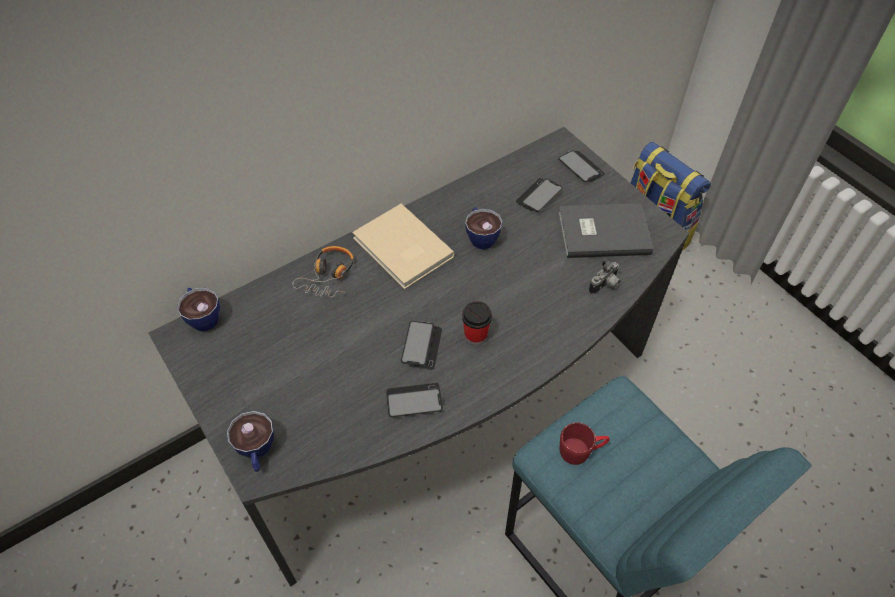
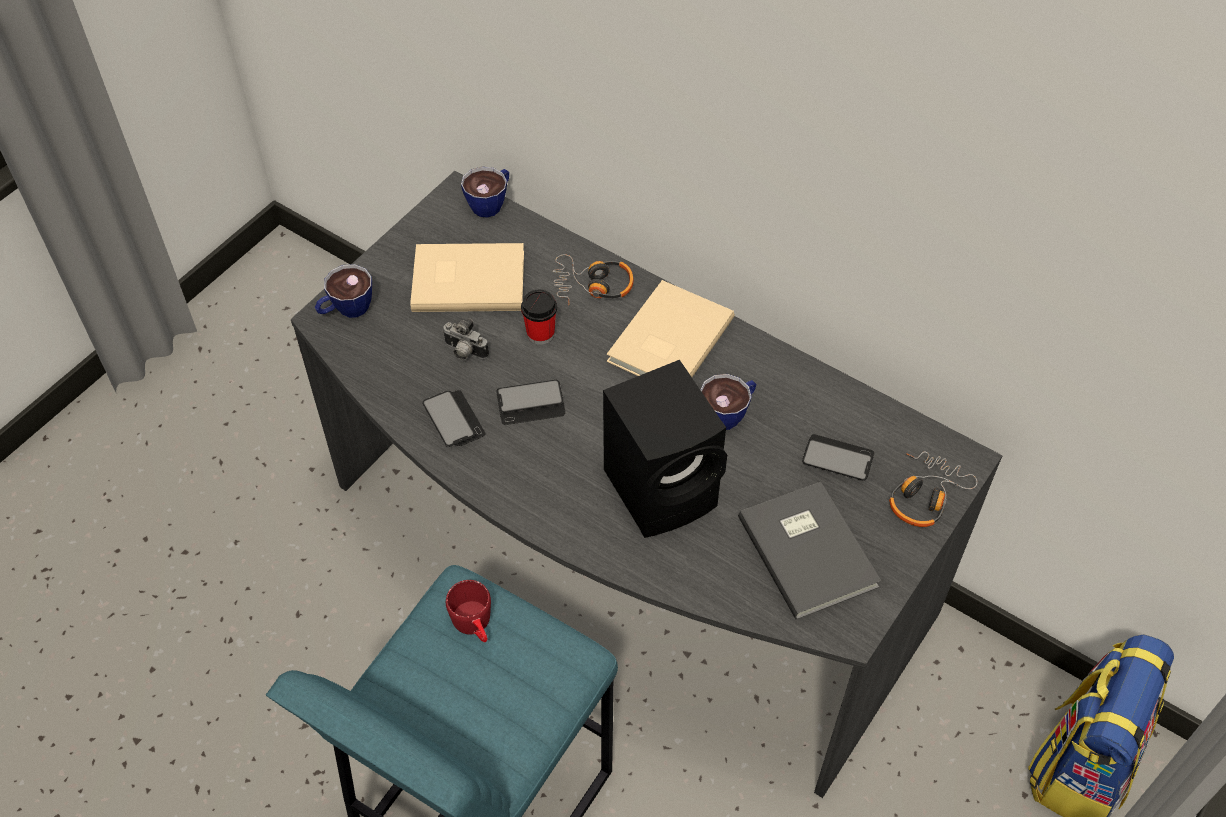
camera: 70 degrees right, 0 degrees up
cup [462,301,492,345] -> cup moved to [521,290,557,345]
phone [558,150,605,182] -> headphones [889,452,977,527]
camera [589,259,621,294] -> camera moved to [442,318,489,360]
none -> beige book [410,243,524,312]
none -> black speaker [603,360,727,538]

